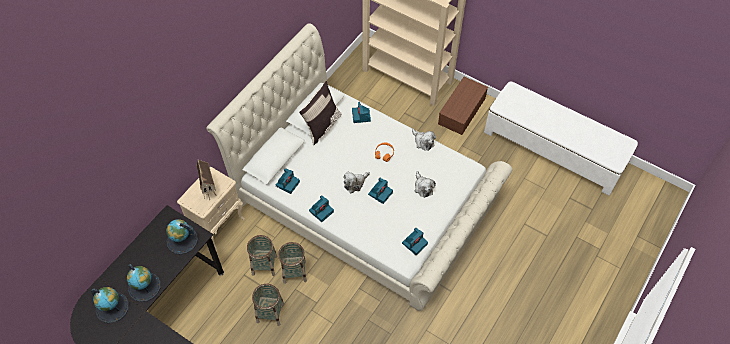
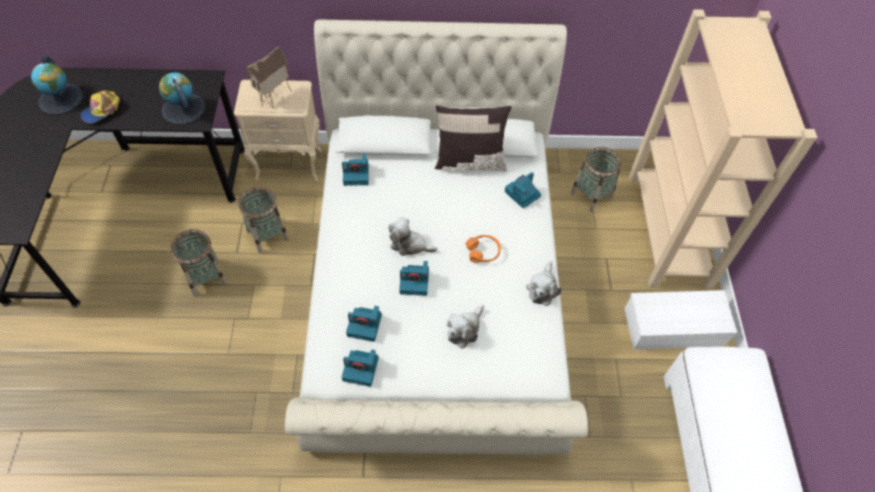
camera: 55 degrees right, 0 degrees up
globe [127,264,161,302] -> cap [80,90,120,123]
basket [278,242,307,284] -> basket moved to [571,147,621,212]
camera [309,195,334,222] -> camera moved to [346,306,382,342]
brown storage box [438,77,488,135] -> white storage box [625,290,737,350]

